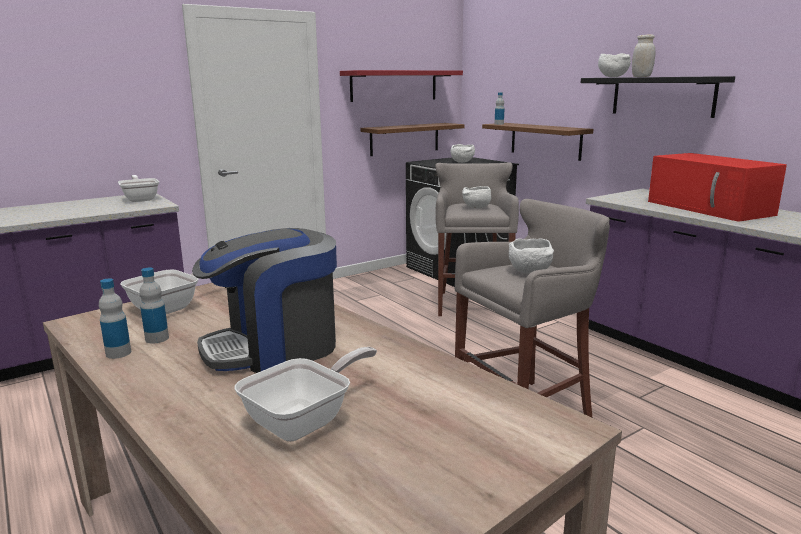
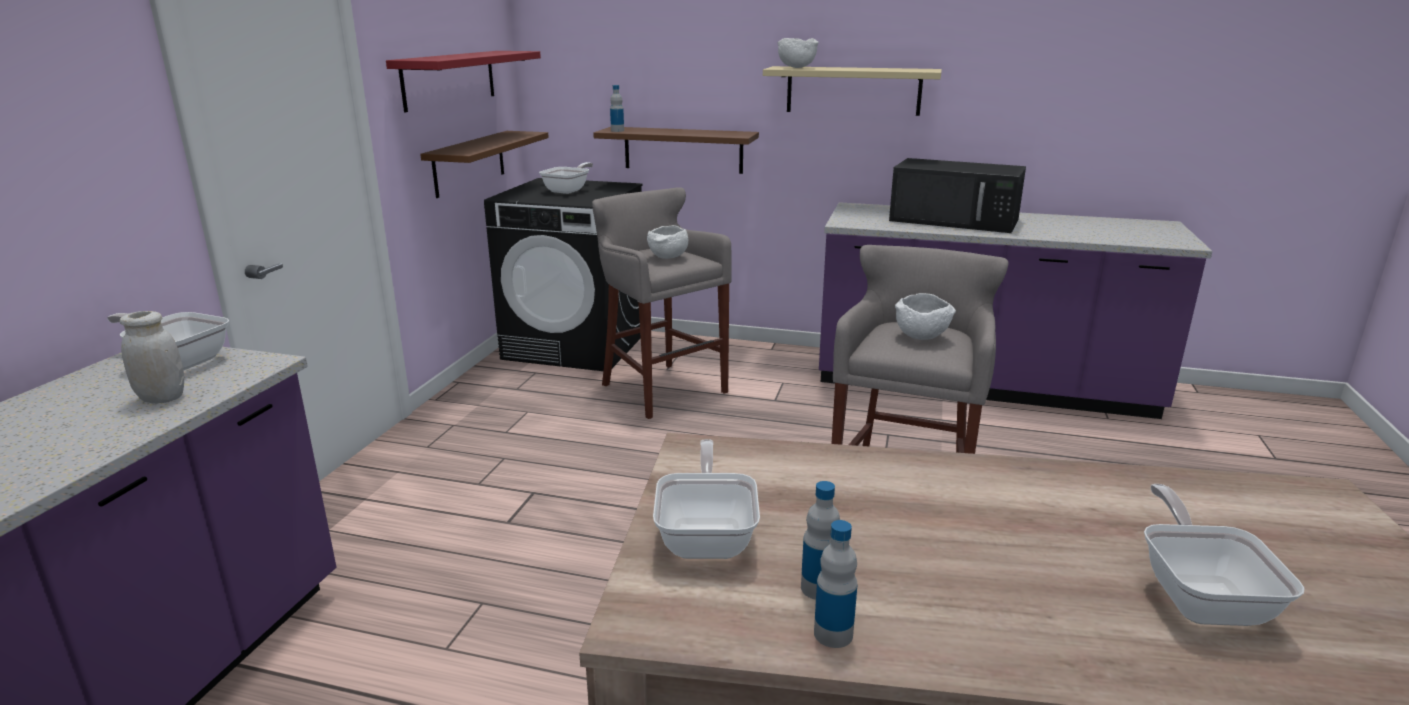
camera: 40 degrees left, 5 degrees up
coffee machine [192,228,337,373] -> none
white bowl [450,144,475,163] -> frying pan [539,162,593,194]
black shelf [581,76,735,118] -> beige shelf [763,66,942,116]
white jar [632,34,656,77] -> white jar moved to [120,311,184,404]
red microwave [648,153,787,222] -> black microwave [889,158,1026,233]

